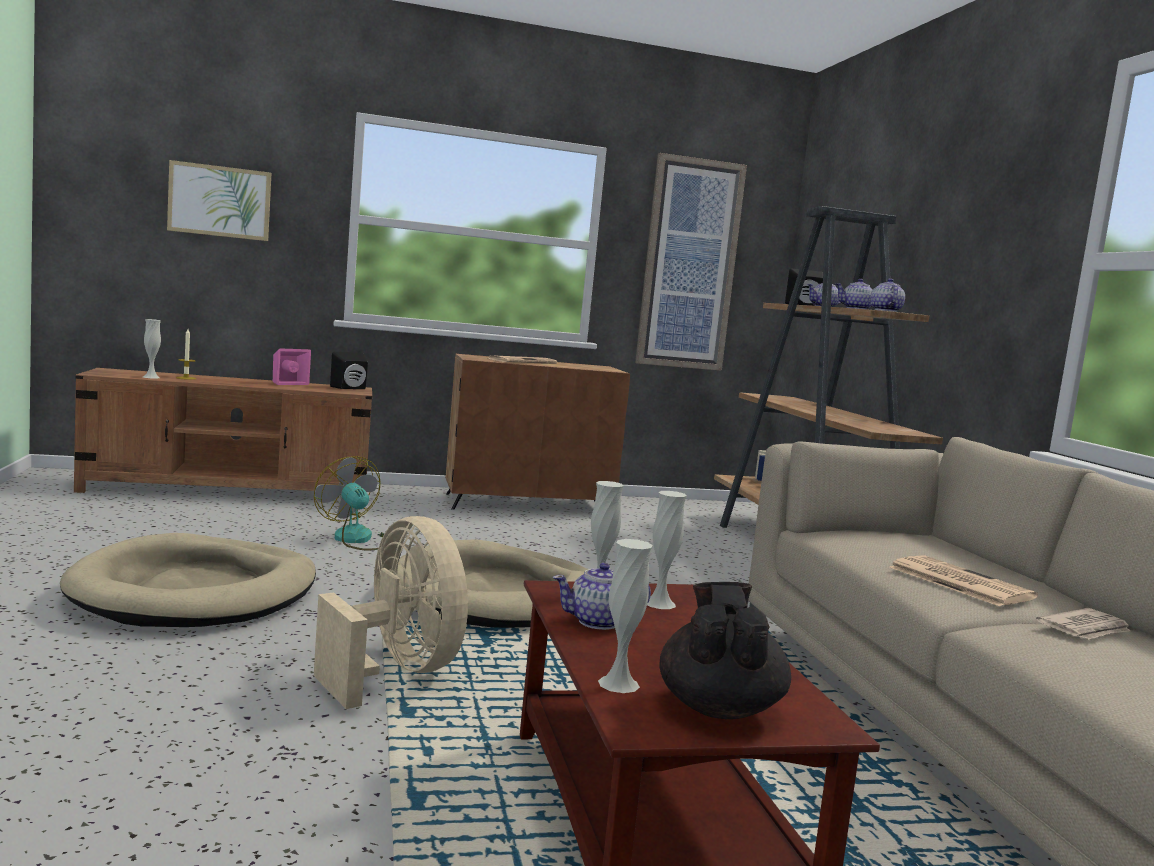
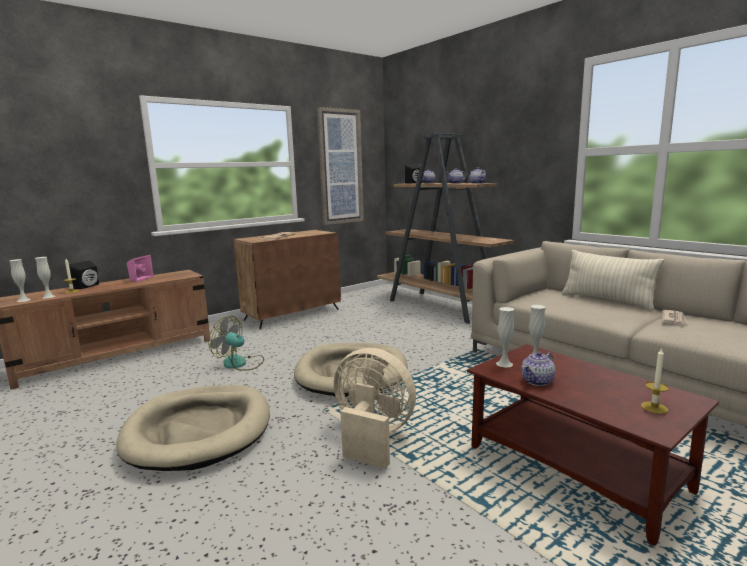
camera: 25 degrees left, 5 degrees up
picture [167,160,272,241] -> none
black speaker [330,352,368,389] -> black speaker moved to [69,260,99,289]
white vase [598,539,653,693] -> white vase moved to [9,259,31,302]
black teapot [659,582,791,719] -> candle [641,347,669,414]
newspaper [889,555,1038,606] -> none
none -> beige pillow [562,250,664,310]

